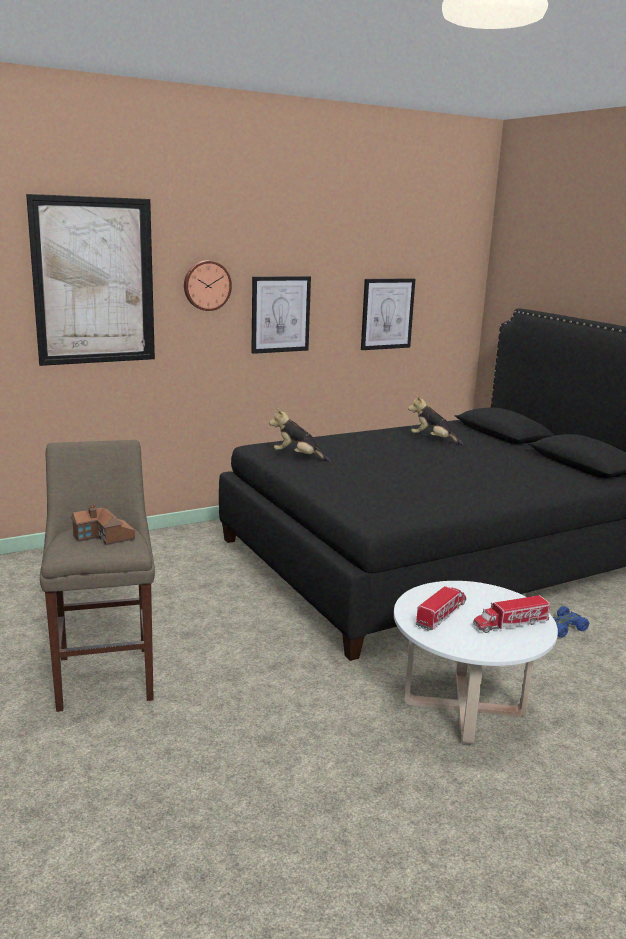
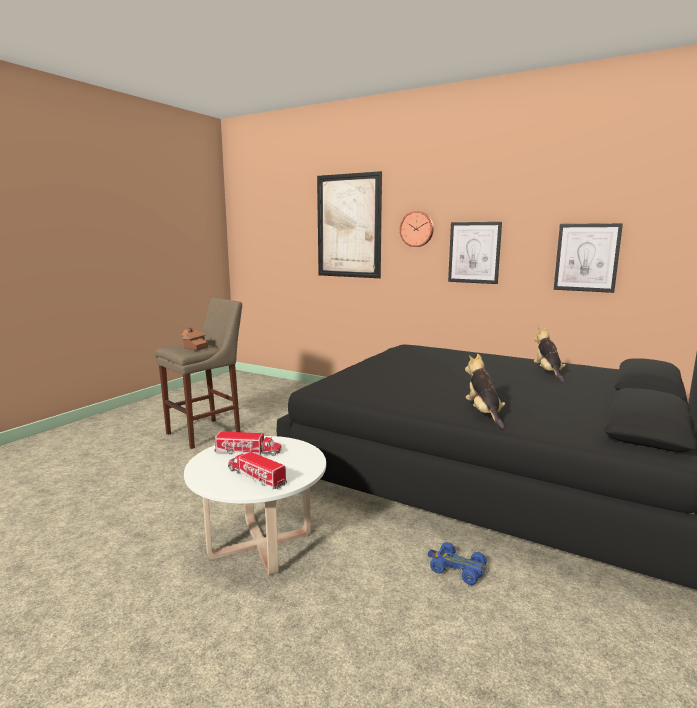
camera: 60 degrees right, 5 degrees down
plush toy [269,408,331,462] -> plush toy moved to [465,354,505,429]

